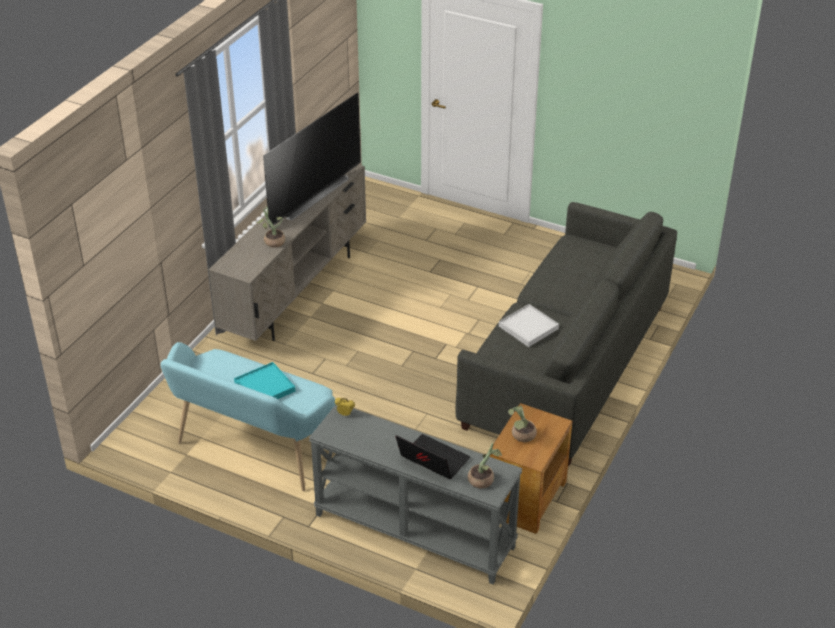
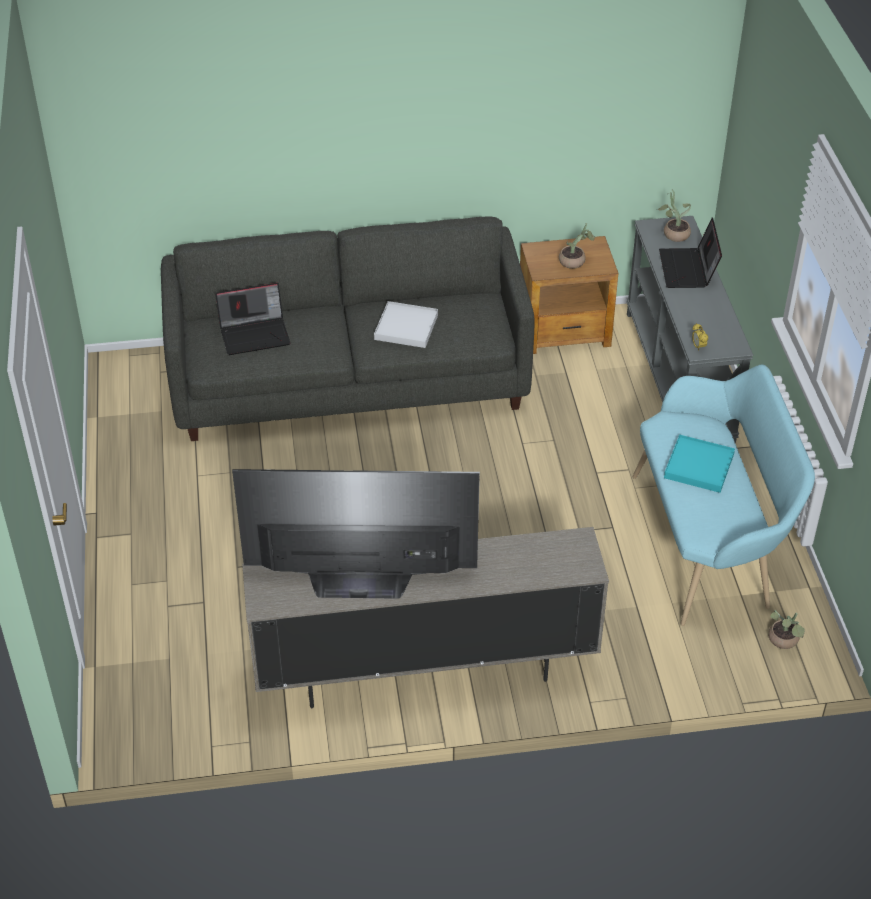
camera: 125 degrees left, 5 degrees up
potted plant [256,207,286,248] -> potted plant moved to [768,610,805,649]
none -> laptop [215,283,291,355]

